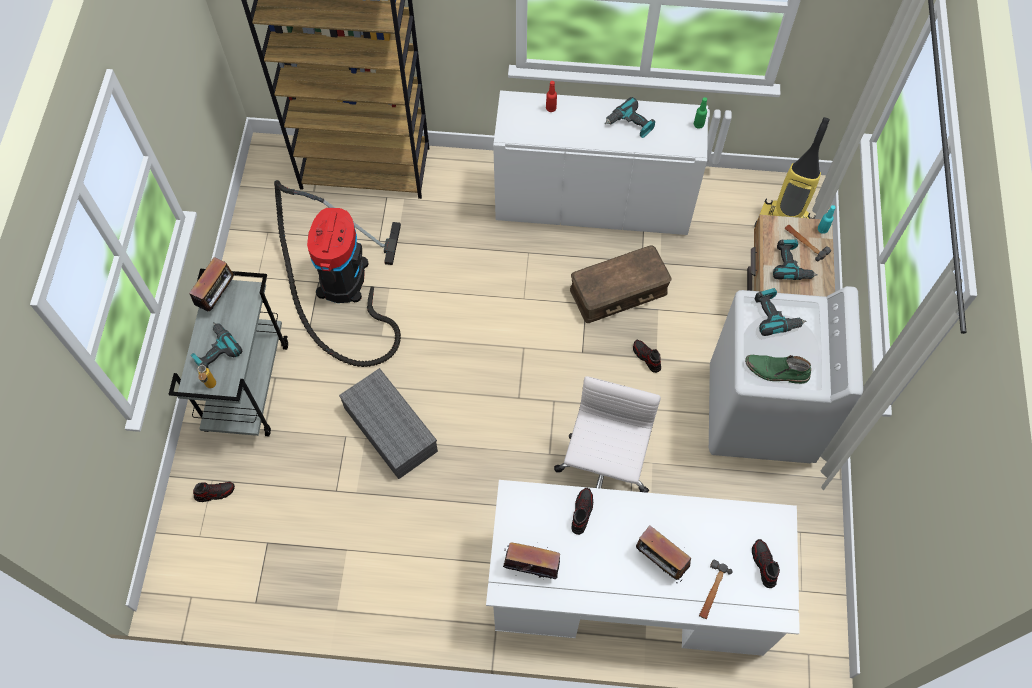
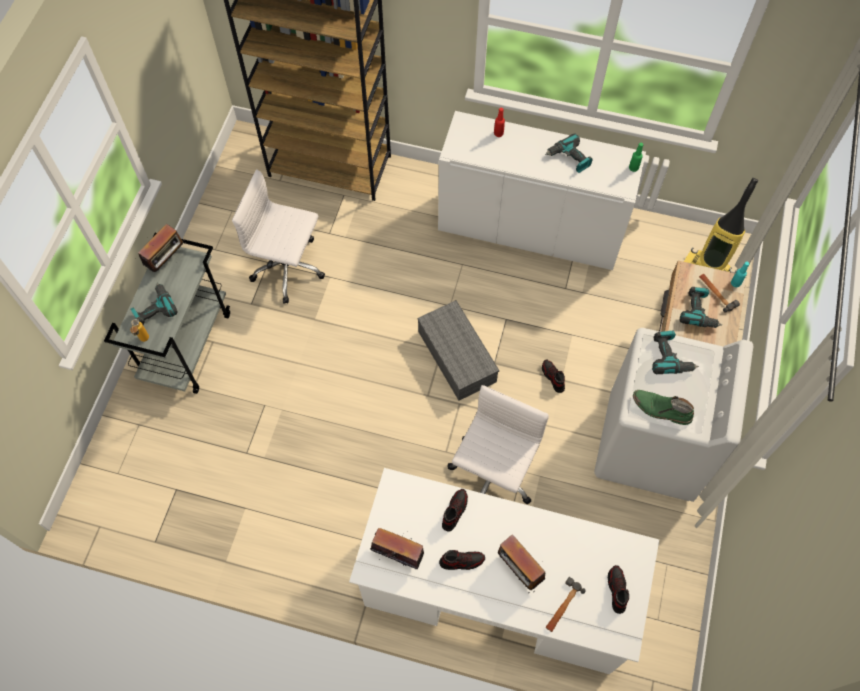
camera: 10 degrees right, 0 degrees up
shoe [193,481,235,502] -> shoe moved to [439,550,485,570]
vacuum cleaner [274,180,401,367] -> white office chair [232,169,325,304]
grey storage box [339,368,438,479] -> grey storage box moved to [417,300,499,401]
brown storage box [570,246,671,323] -> none

